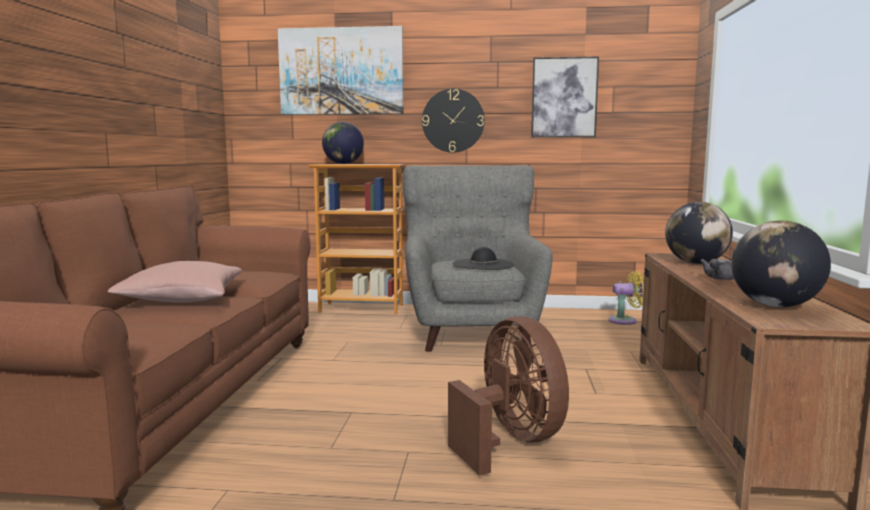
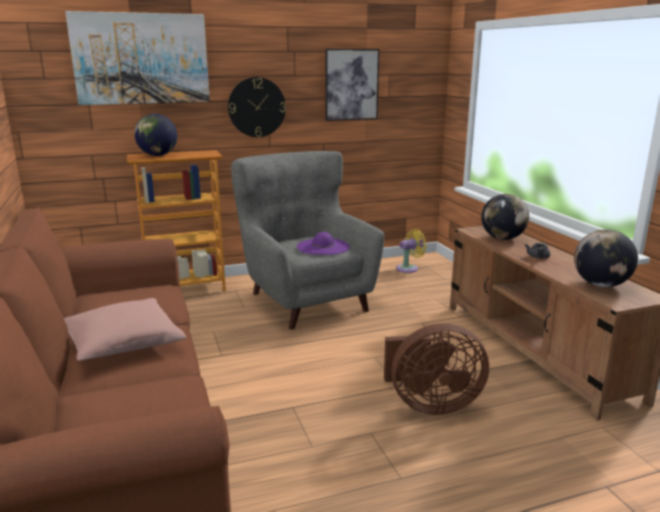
camera: 25 degrees left, 10 degrees up
brown fan [448,316,569,475] -> brown fan turned 135 degrees clockwise [384,323,489,415]
black hat [453,247,514,270] -> purple hat [297,232,350,255]

